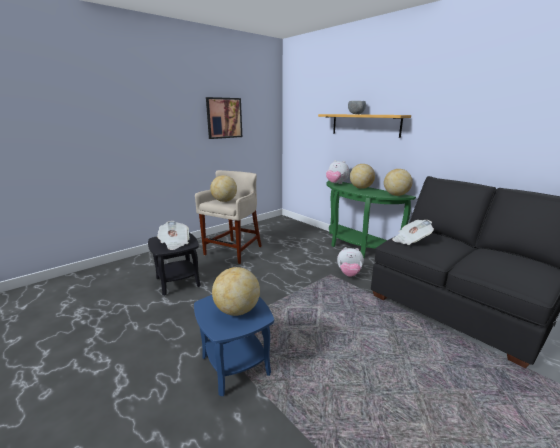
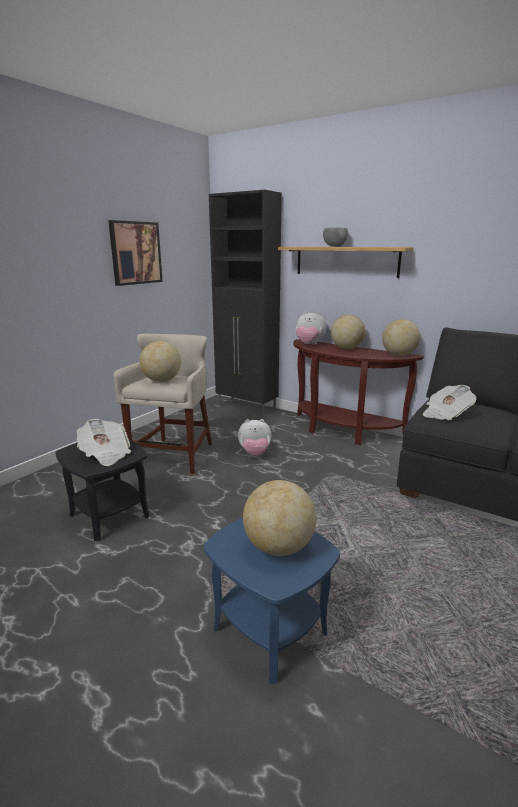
camera: 15 degrees left, 0 degrees up
green console table [326,181,416,258] -> brown console table [293,339,424,445]
plush toy [337,247,364,277] -> plush toy moved to [238,419,271,456]
none -> black cabinet [209,190,282,416]

